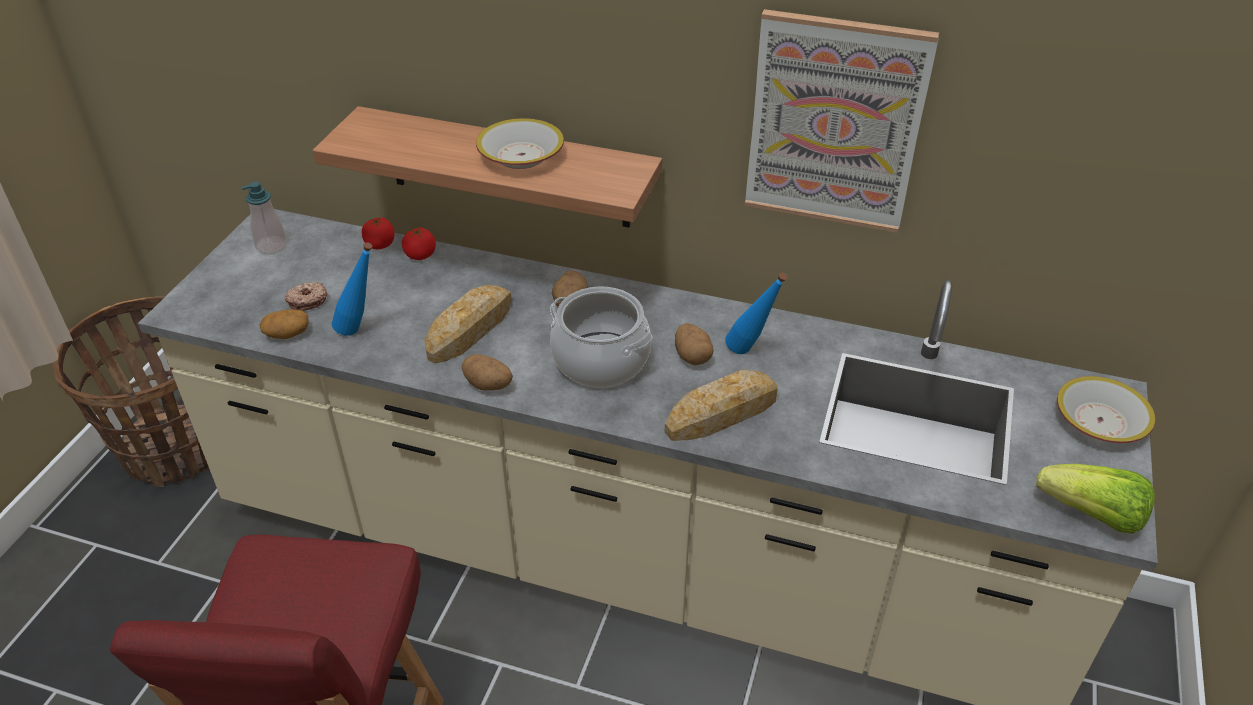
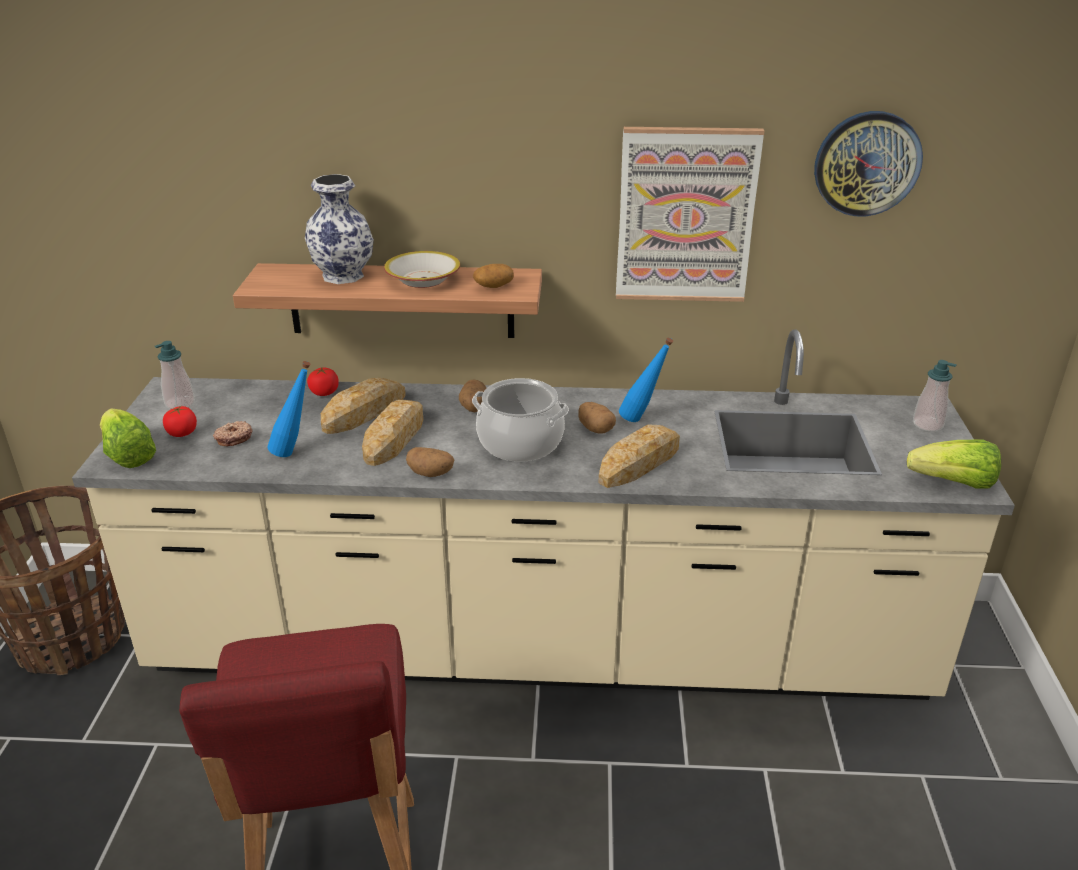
camera: 15 degrees left, 10 degrees down
potato [260,310,309,339] -> potato moved to [473,264,514,288]
tomato [362,218,395,249] -> tomato moved to [163,406,197,437]
bowl [1057,376,1155,443] -> soap dispenser [913,360,957,432]
none -> lettuce [100,408,156,468]
none -> vase [305,174,374,284]
none -> bread [321,378,406,434]
none -> wall clock [814,111,923,216]

